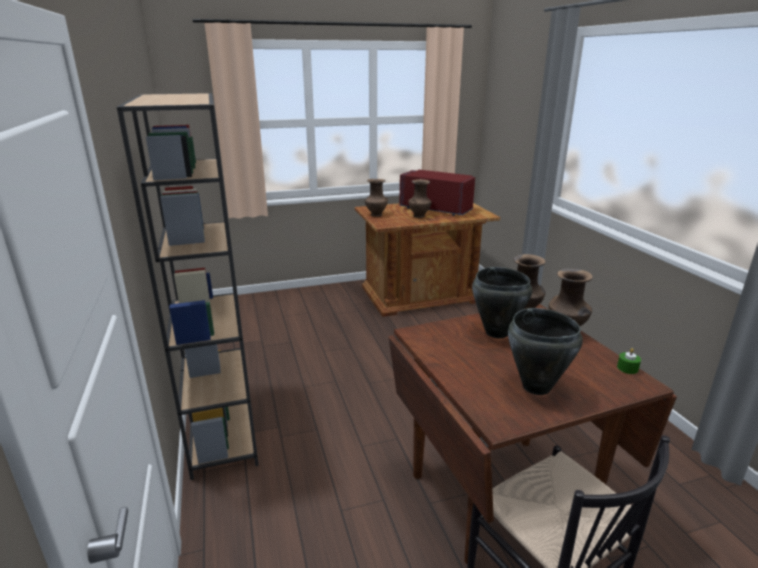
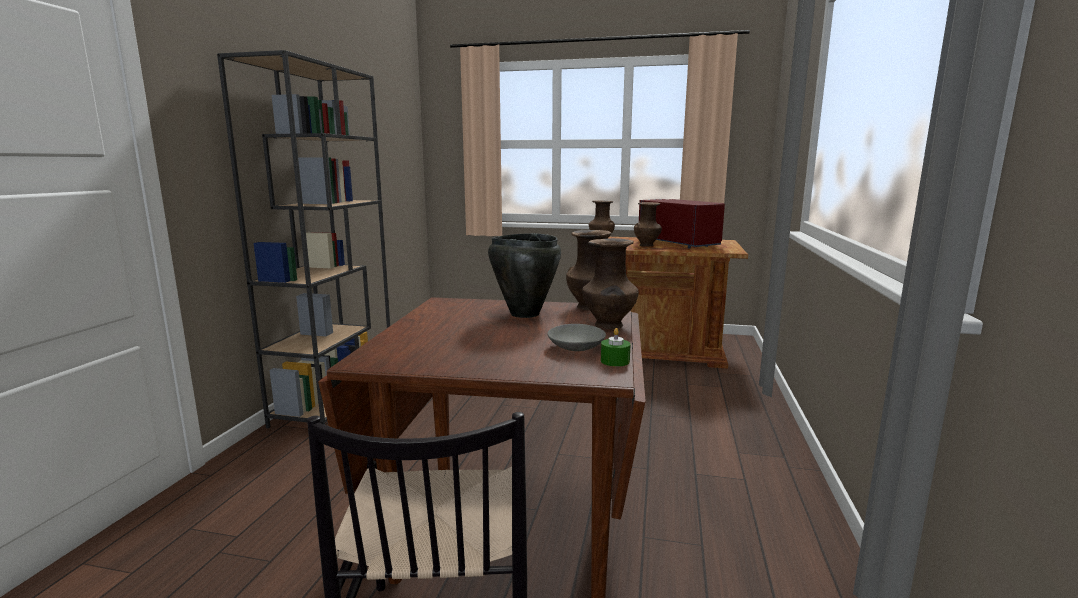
camera: 30 degrees right, 10 degrees down
black cooking pot [508,308,583,395] -> none
none -> grey bowl [547,324,606,351]

